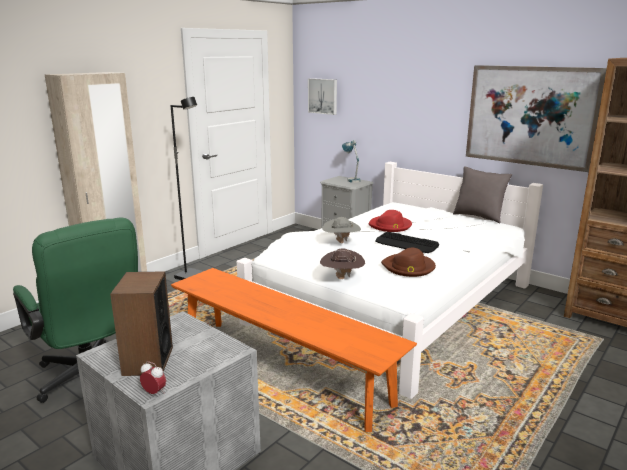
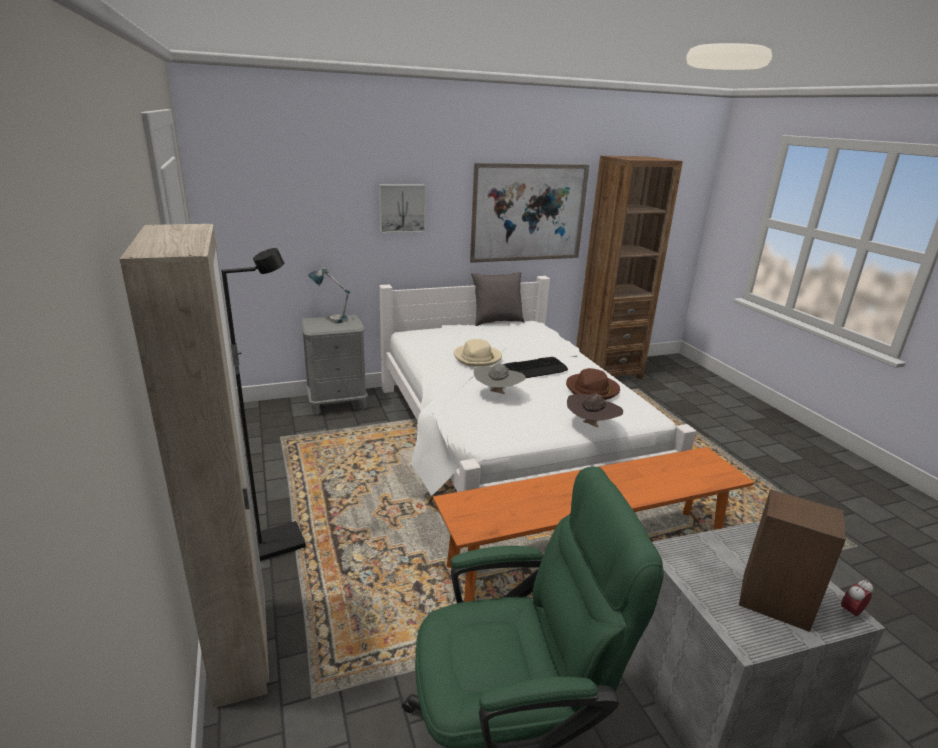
camera: 60 degrees left, 5 degrees up
picture [308,78,337,115] -> picture moved to [379,185,426,233]
red hat [369,210,412,232] -> beige hat [454,339,502,367]

